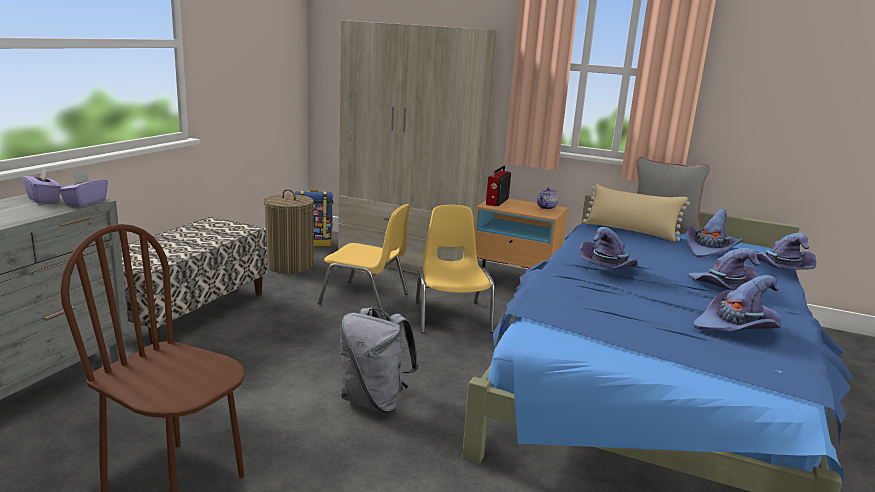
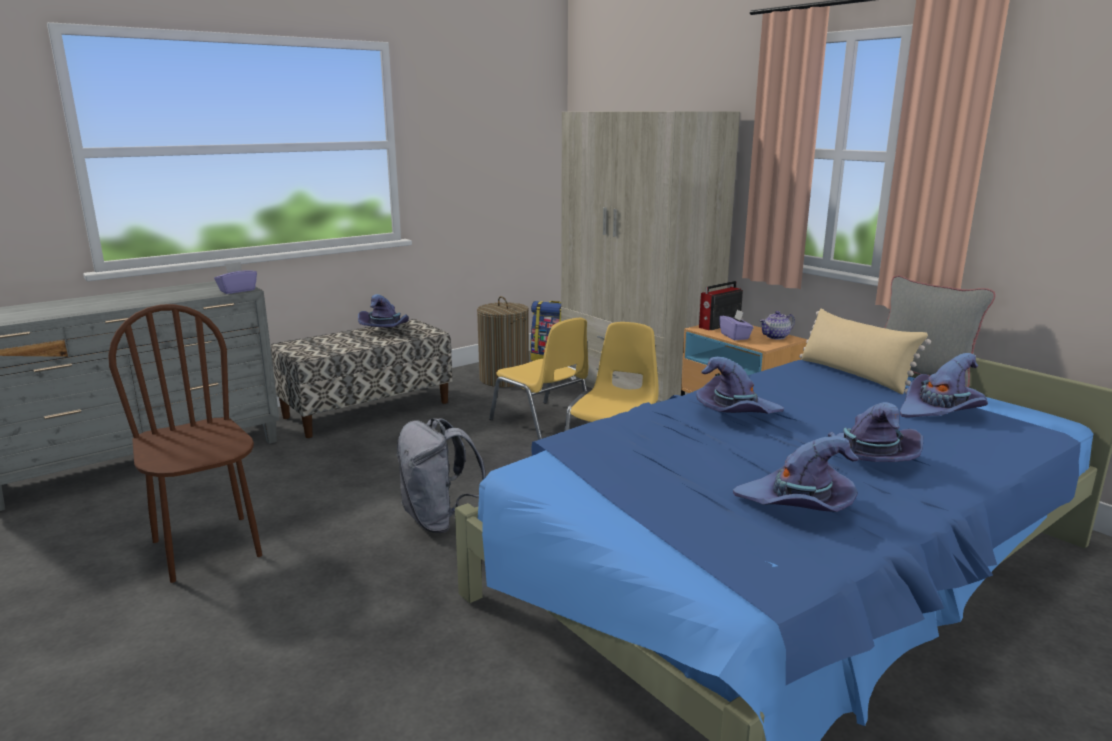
camera: 30 degrees right, 0 degrees up
purple tissue box [22,169,61,204] -> purple tissue box moved to [719,309,754,340]
purple hat [757,233,816,270] -> purple hat moved to [358,294,409,327]

